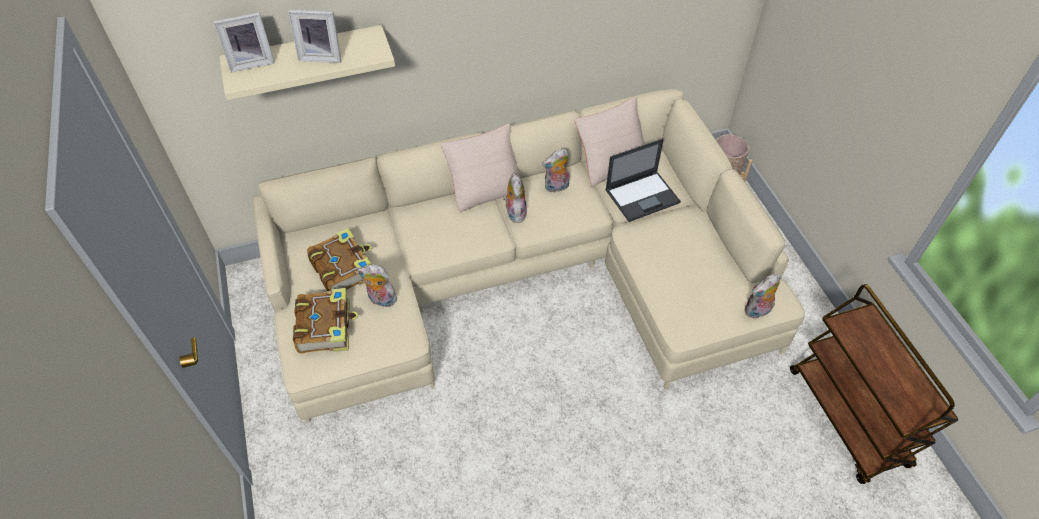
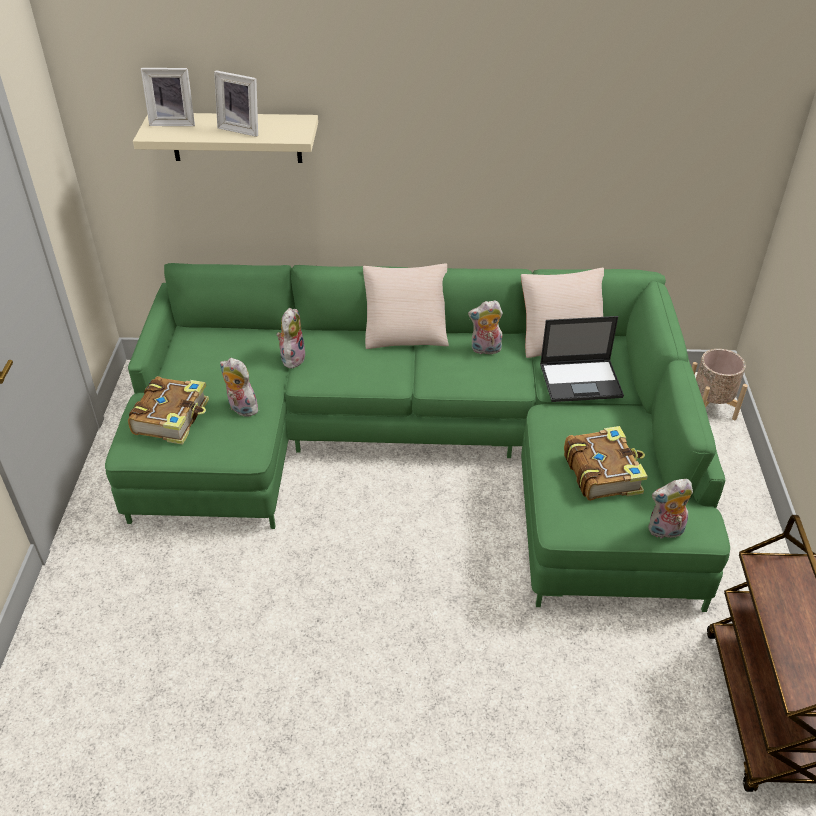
camera: 20 degrees right, 10 degrees down
beige sofa [253,89,805,423] -> green sofa [105,263,730,612]
book [307,228,372,291] -> book moved to [564,426,648,501]
plush toy [503,172,527,223] -> plush toy moved to [276,308,305,369]

